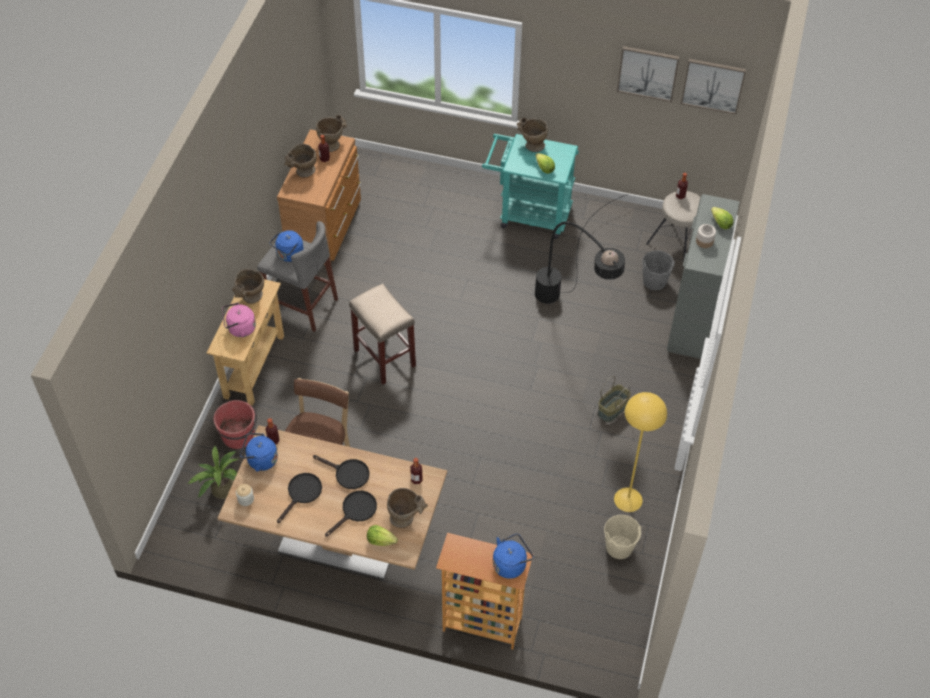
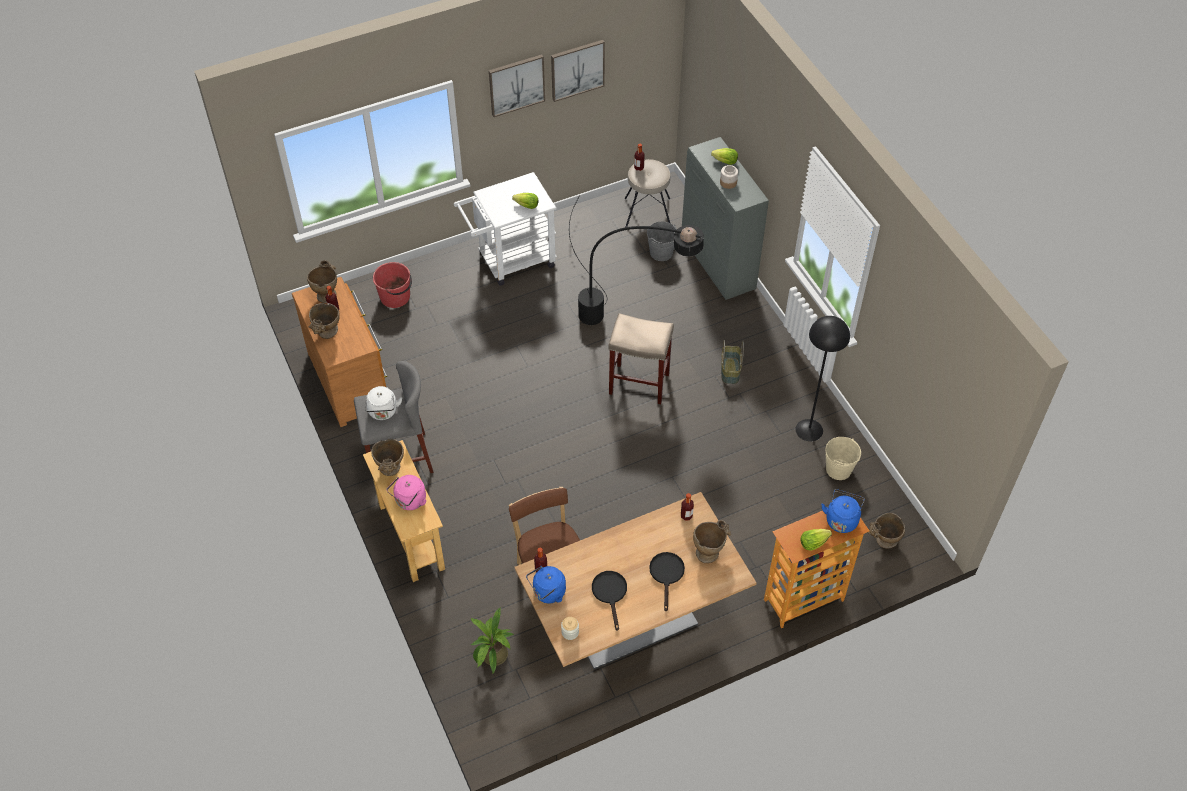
camera: 40 degrees left, 0 degrees up
red bucket [213,400,257,449] -> red bucket moved to [373,262,412,308]
blue kettle [269,230,304,262] -> white kettle [365,386,402,420]
black frying pan [313,455,369,489] -> none
beige stool [349,283,416,385] -> beige stool moved to [608,313,674,404]
lettuce [367,525,398,546] -> lettuce moved to [801,529,832,550]
turquoise cart [482,134,579,239] -> white cart [454,172,557,286]
beige vase [517,117,548,152] -> beige vase moved to [867,513,905,549]
yellow floor lamp [614,392,667,512] -> black floor lamp [796,316,850,442]
picture [681,59,746,115] -> picture moved to [489,54,545,117]

